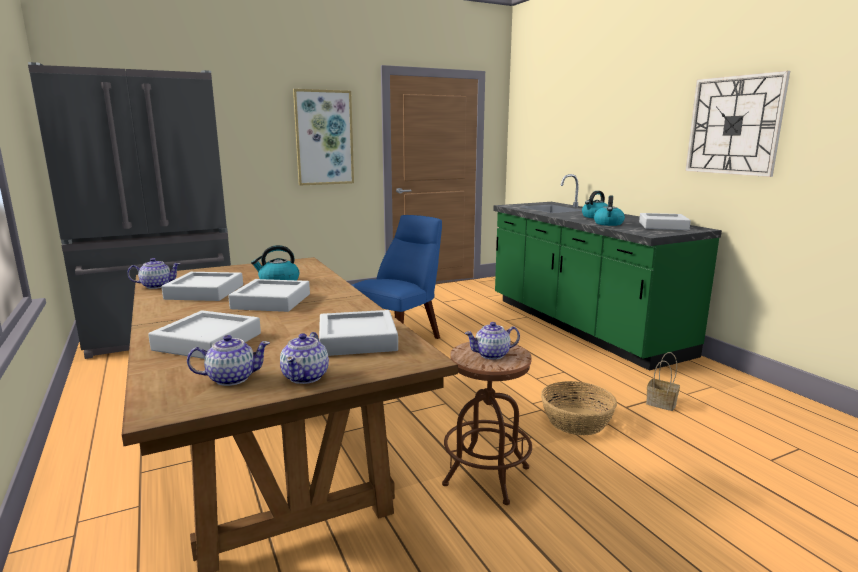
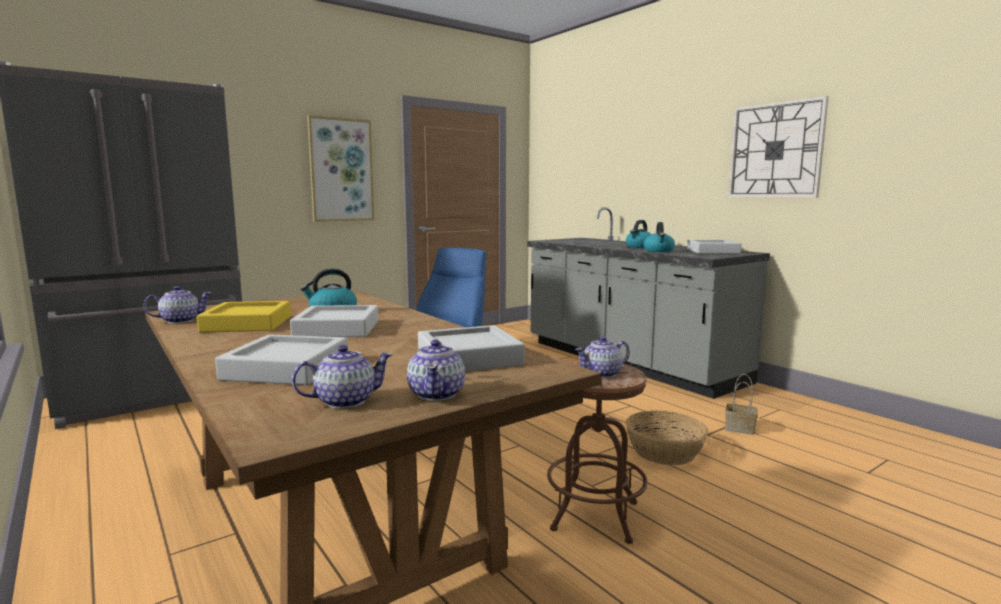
camera: 10 degrees left, 5 degrees down
grey tray [162,272,243,301] -> yellow tray [197,301,291,333]
green counter [493,174,722,370] -> grey counter [527,207,770,399]

